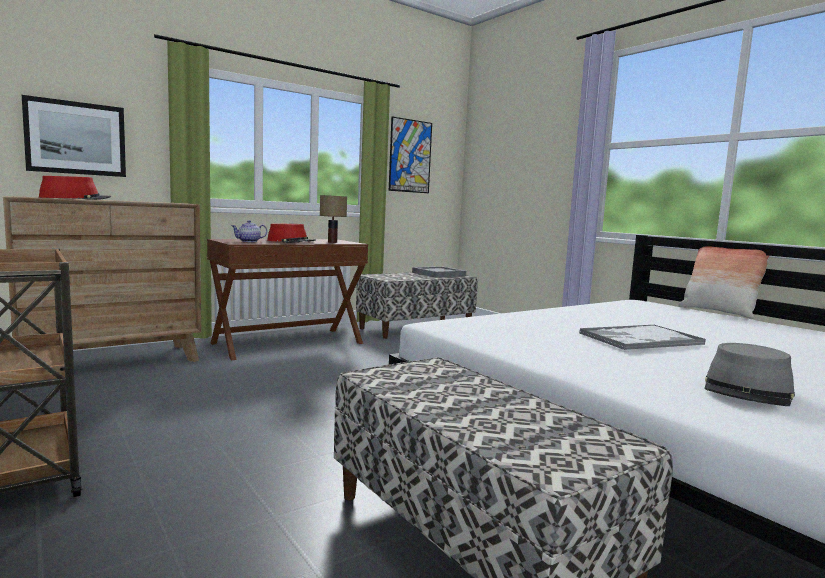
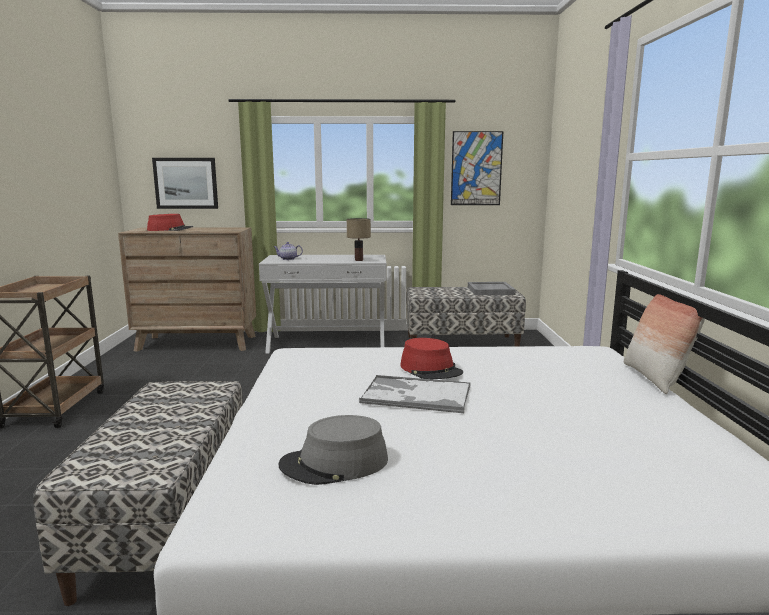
camera: 35 degrees right, 5 degrees up
brown console table [207,239,368,360] -> white console table [259,255,387,354]
red hat [267,224,316,243] -> red hat moved to [400,338,463,379]

